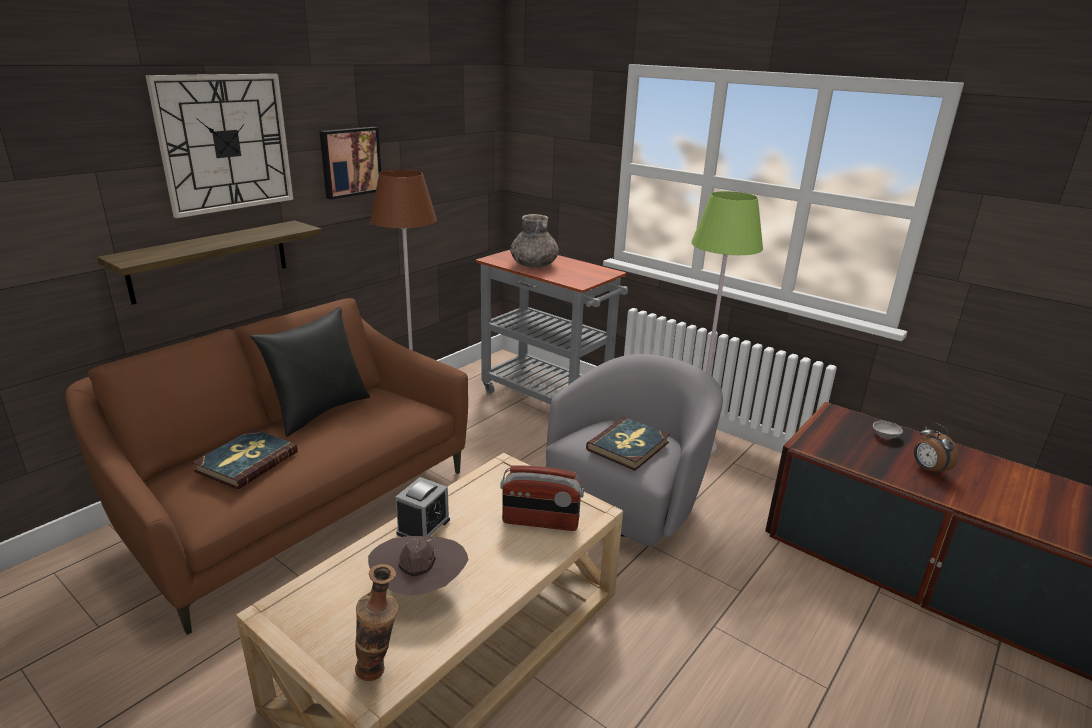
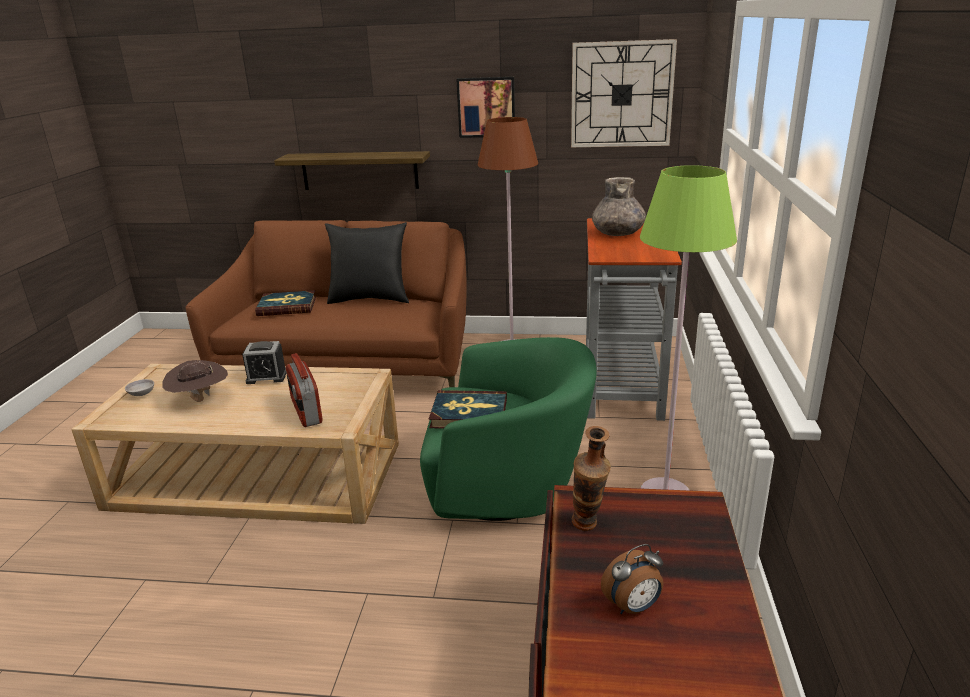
camera: 60 degrees right, 0 degrees up
wall clock [145,74,293,218] -> wall clock moved to [571,39,677,147]
vase [355,564,398,681] -> vase moved to [572,426,611,531]
grey armchair [546,354,723,546] -> green armchair [420,337,597,521]
grey bowl [873,421,903,439] -> grey bowl moved to [125,379,154,396]
alarm clock [914,424,958,476] -> alarm clock turned 150 degrees counterclockwise [601,544,663,614]

